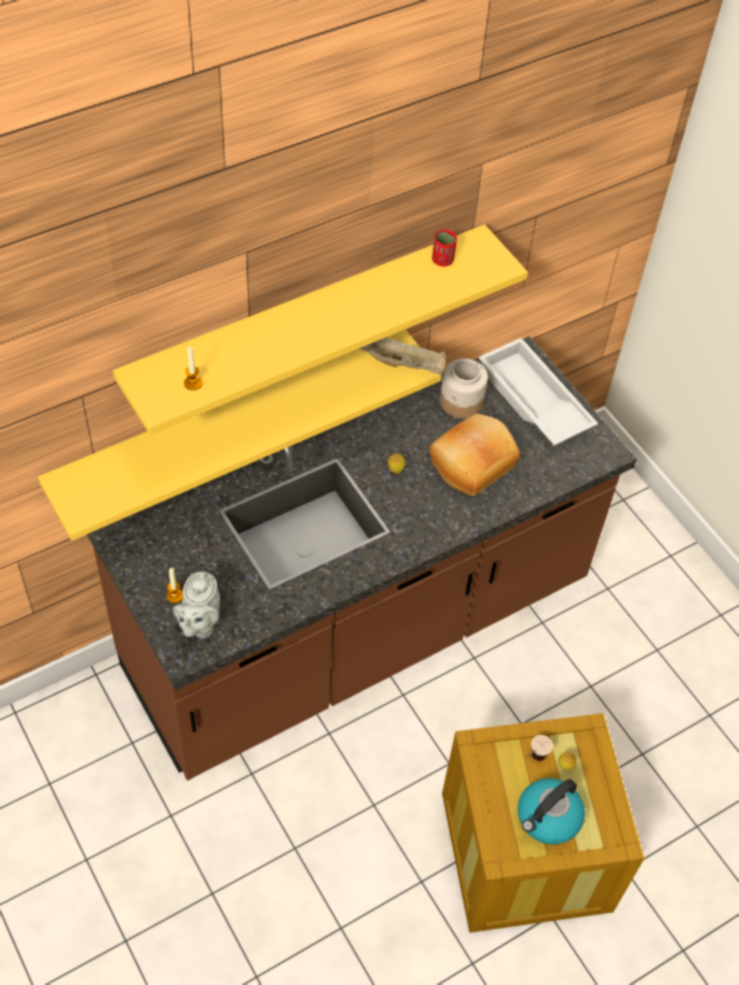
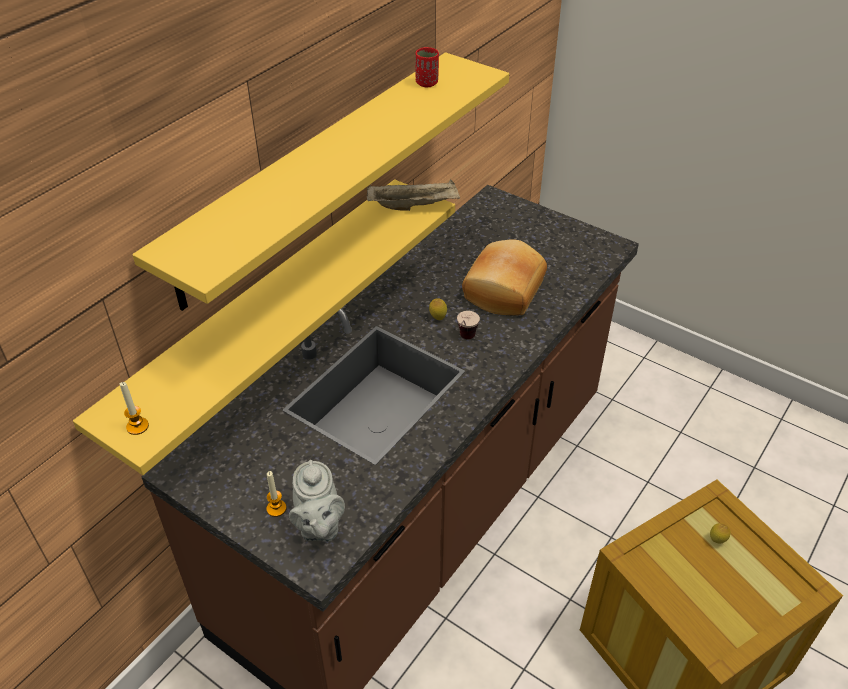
camera: 20 degrees left, 10 degrees down
candle [184,347,202,390] -> candle moved to [120,382,149,435]
jar [440,359,488,419] -> none
white tray [478,338,598,446] -> none
kettle [518,778,585,845] -> none
cup [526,735,553,761] -> cup moved to [457,311,480,339]

